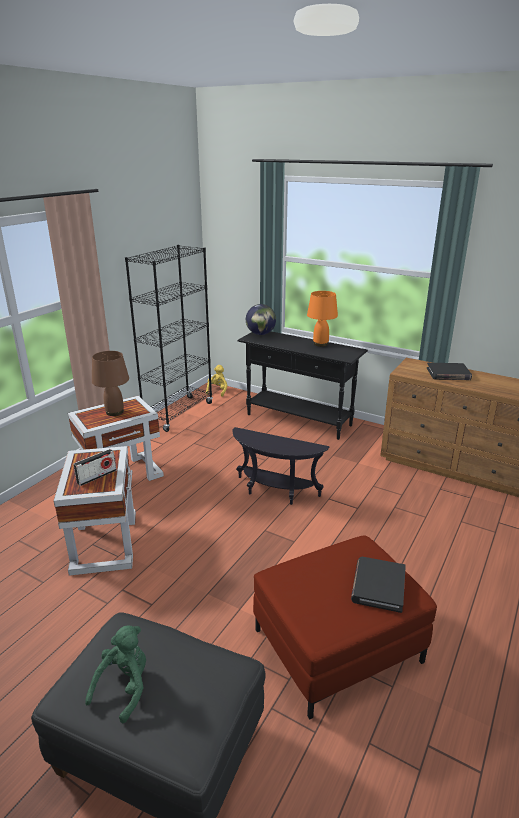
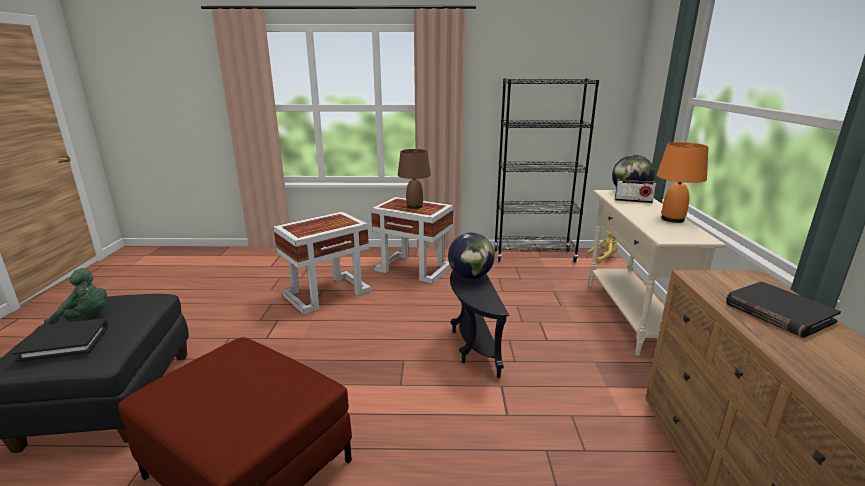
camera: 60 degrees right, 5 degrees down
radio [73,449,116,486] -> radio moved to [615,180,656,203]
black console table [237,332,368,440] -> beige console table [589,190,726,356]
black book [351,557,406,613] -> black book moved to [12,318,108,362]
none -> globe [448,233,495,279]

